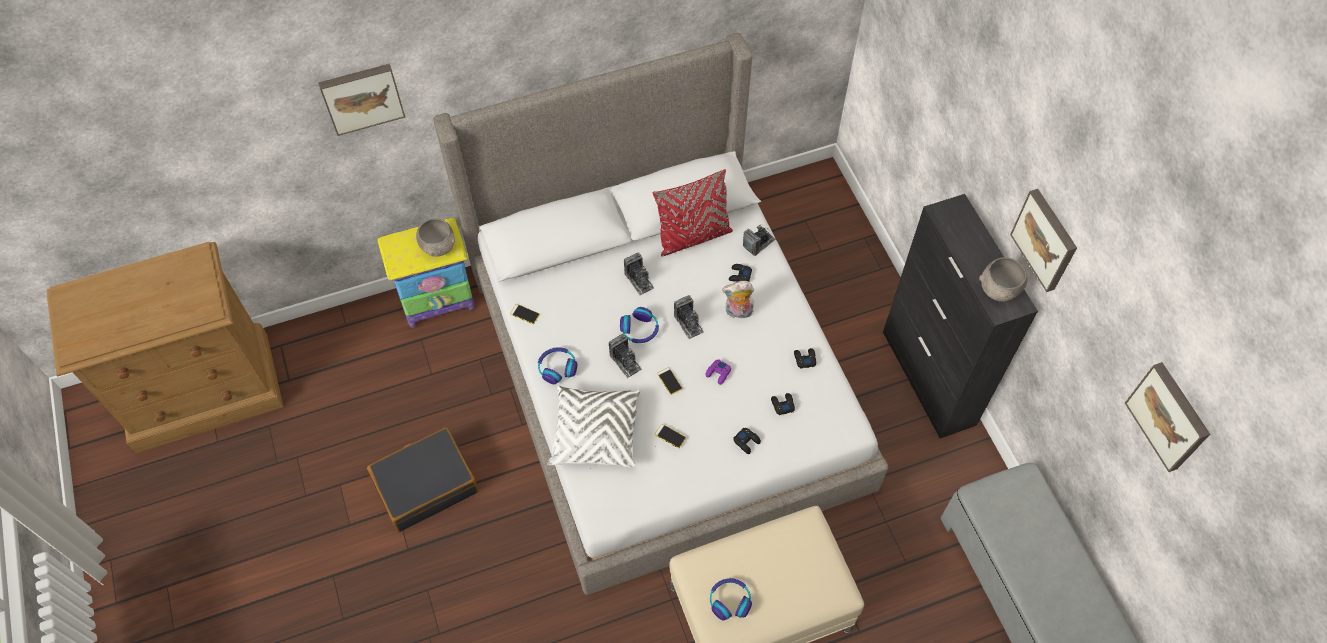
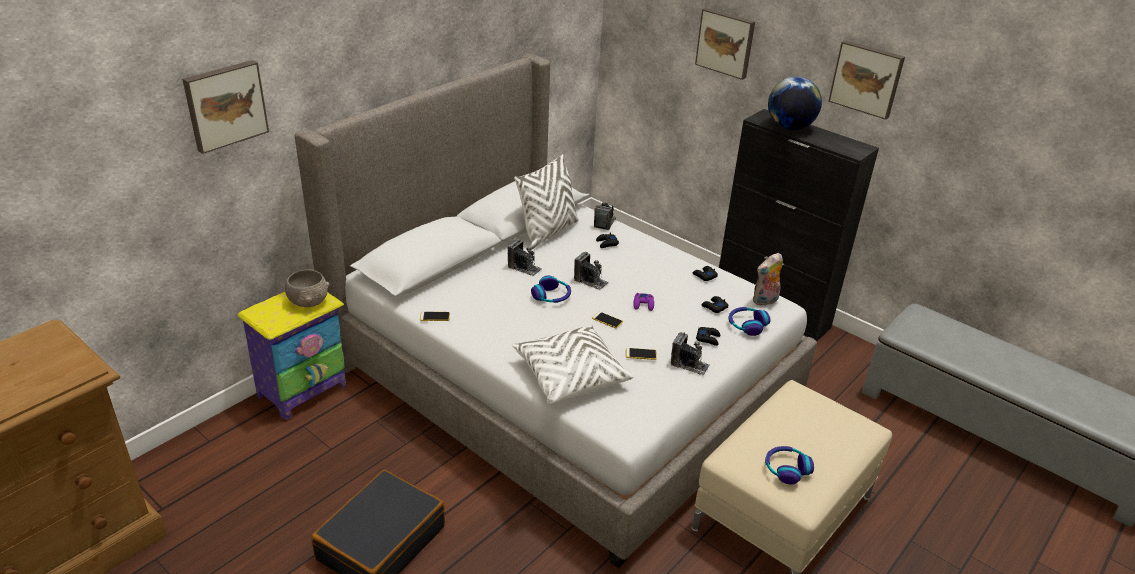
camera: 30 degrees left, 25 degrees down
headphones [538,347,577,384] -> headphones moved to [729,307,771,336]
camera [609,334,642,378] -> camera moved to [671,332,710,376]
red pillow [653,169,733,256] -> white pillow [514,154,579,249]
plush toy [722,281,754,318] -> plush toy moved to [753,253,783,306]
grey bowl [979,257,1028,302] -> none
picture [1125,362,1210,472] -> picture moved to [695,8,755,80]
none -> globe [768,77,822,130]

